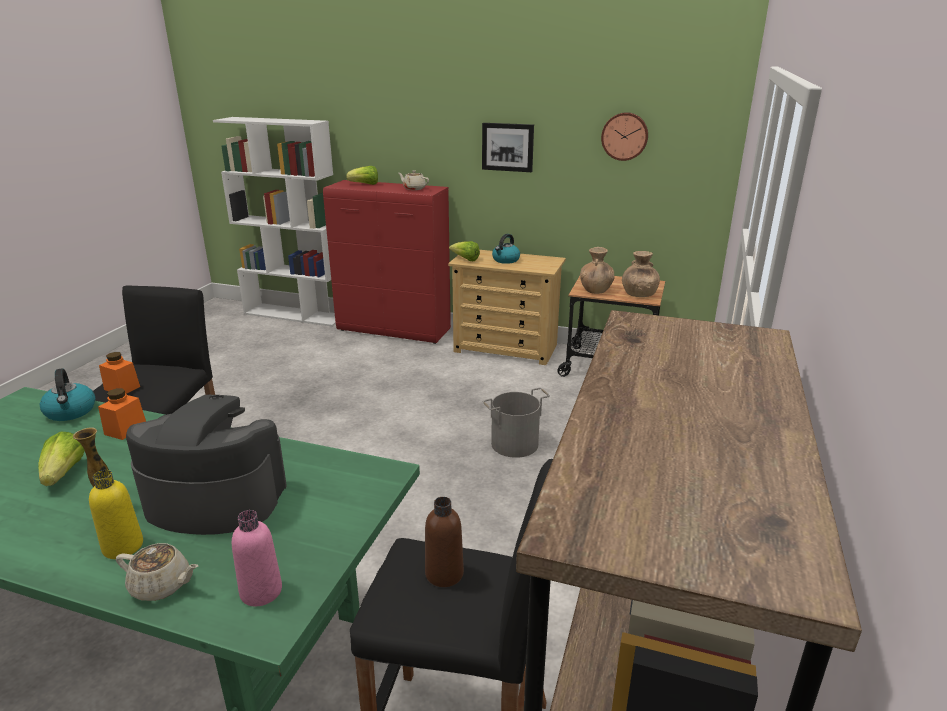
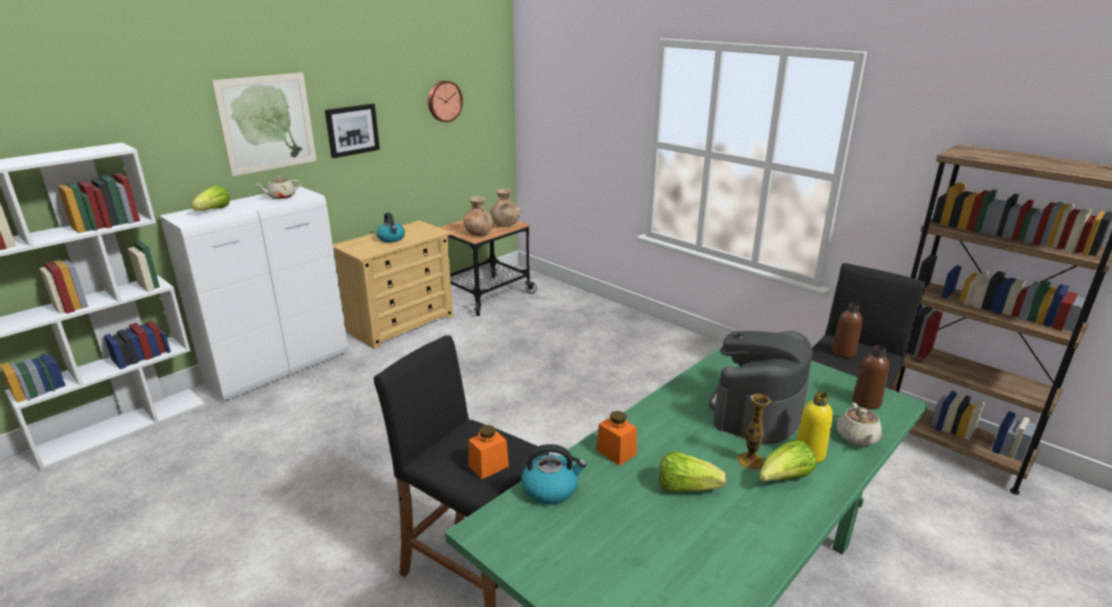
camera: 65 degrees left, 0 degrees up
beige teapot [116,543,198,601] -> beige teapot turned 150 degrees clockwise [837,402,882,446]
pink bottle [232,510,282,606] -> brown bottle [852,345,889,409]
red cabinet [323,180,451,344] -> white cabinet [160,186,348,401]
lettuce [449,241,480,261] -> lettuce moved to [759,440,816,482]
grey bucket [483,388,550,458] -> none
none -> picture [212,72,317,176]

